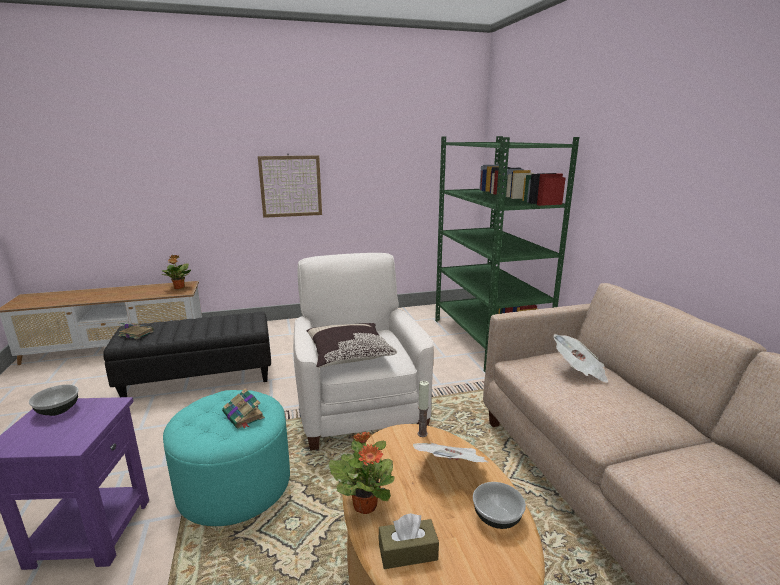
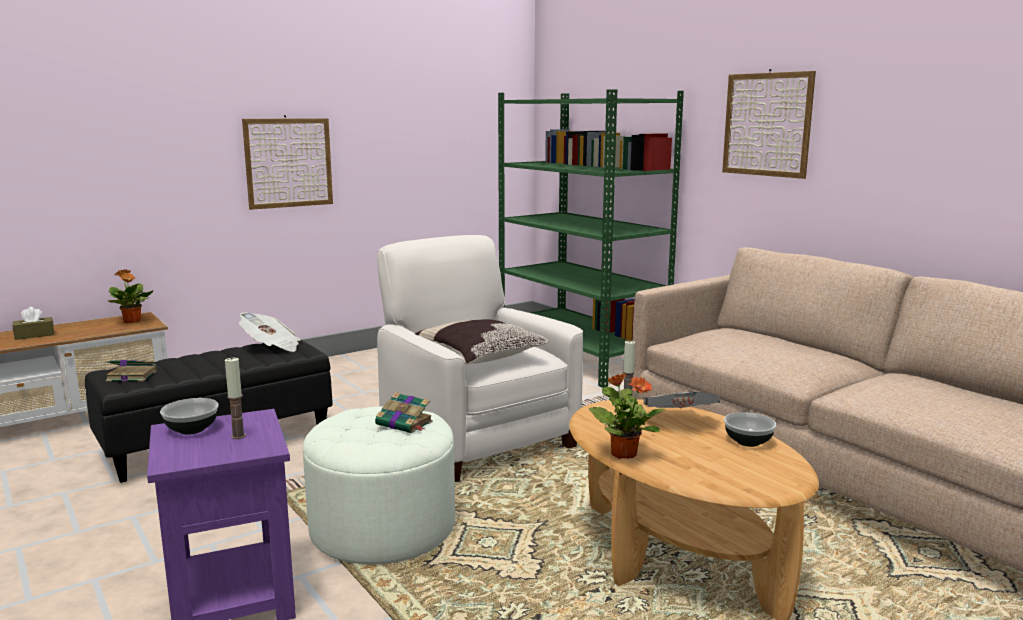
camera: 20 degrees left, 5 degrees down
turquoise ottoman [163,390,290,526] -> white ottoman [303,407,455,564]
brown tissue box [379,513,439,569] -> brown tissue box moved to [13,307,54,340]
newspaper [553,334,609,383] -> newspaper moved to [239,312,300,352]
none -> candle [225,357,246,439]
none -> picture [722,69,816,179]

